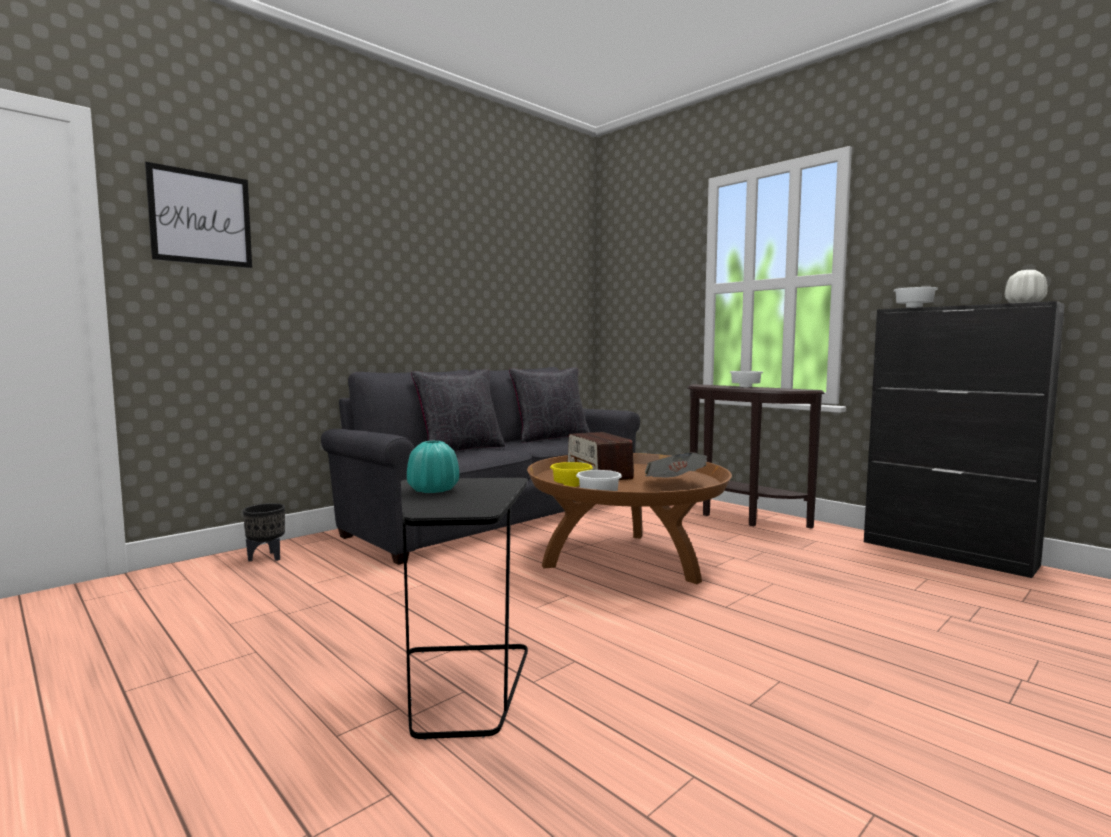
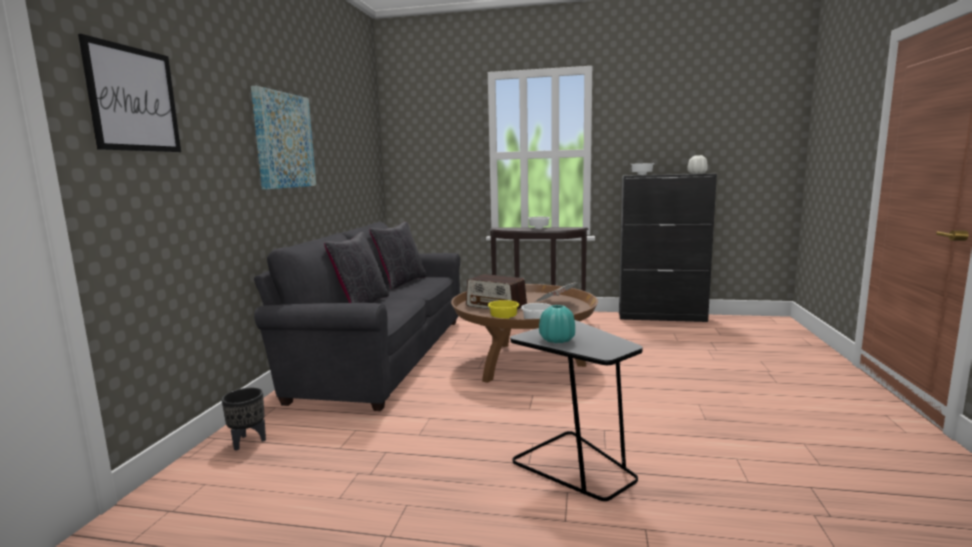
camera: 35 degrees left, 5 degrees up
none -> picture [251,86,316,190]

